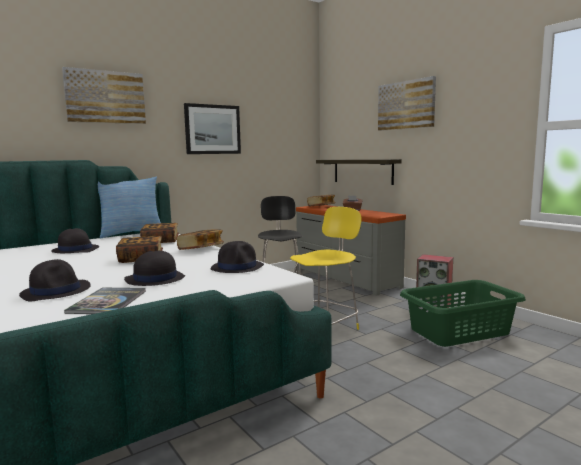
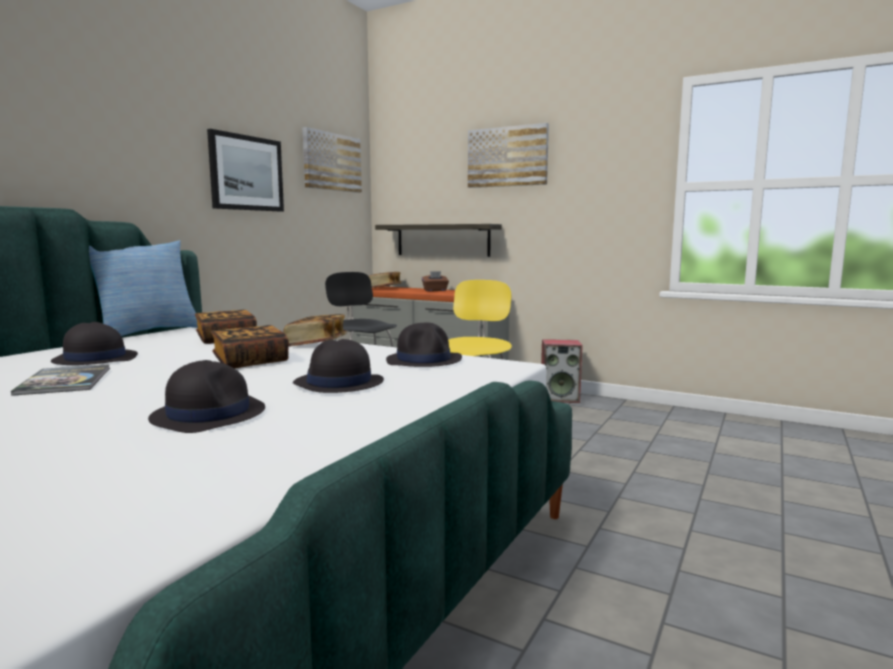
camera: 25 degrees left, 0 degrees up
picture [62,67,146,124] -> picture moved to [302,127,362,193]
book [64,287,146,314] -> book moved to [11,364,110,396]
green laundry basket [400,280,526,347] -> none

